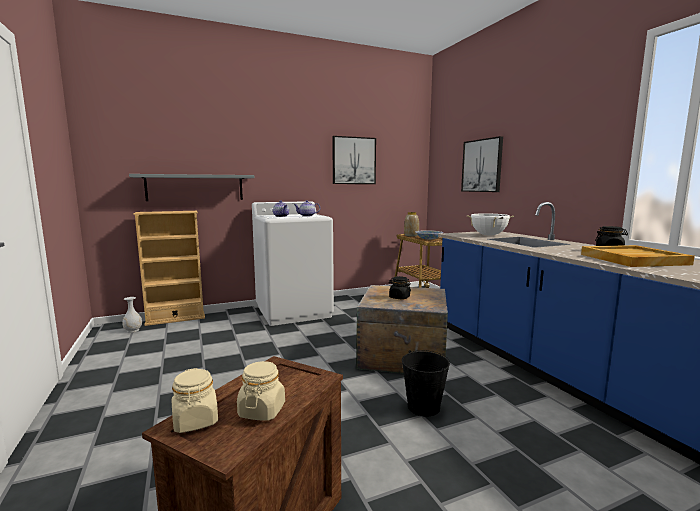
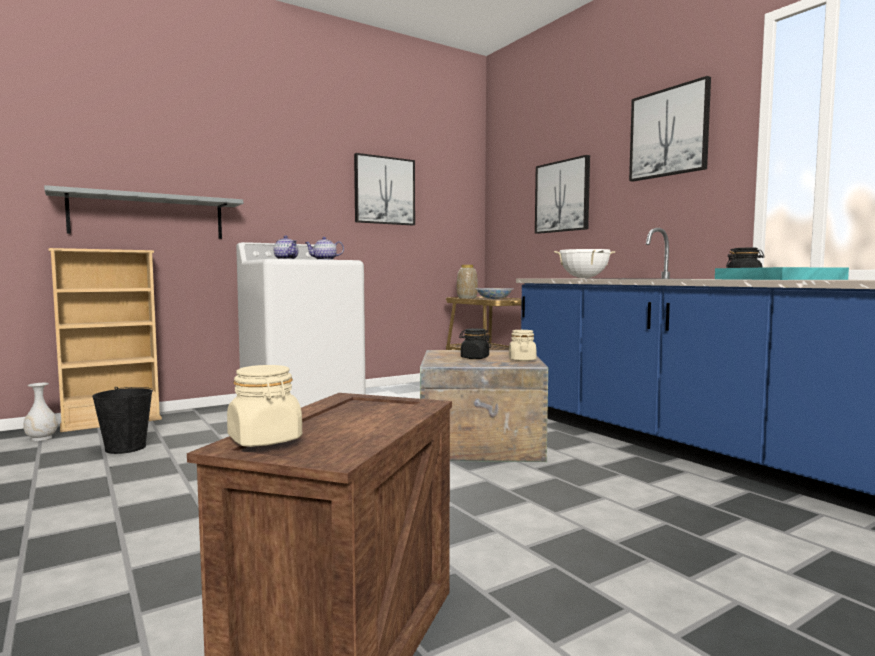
camera: 10 degrees left, 5 degrees down
beige jar [237,361,285,421] -> beige jar moved to [509,330,536,361]
black bucket [402,350,450,417] -> black bucket moved to [92,387,153,454]
beige tray [581,245,695,267] -> turquoise tray [715,267,849,280]
none -> picture [629,76,711,181]

